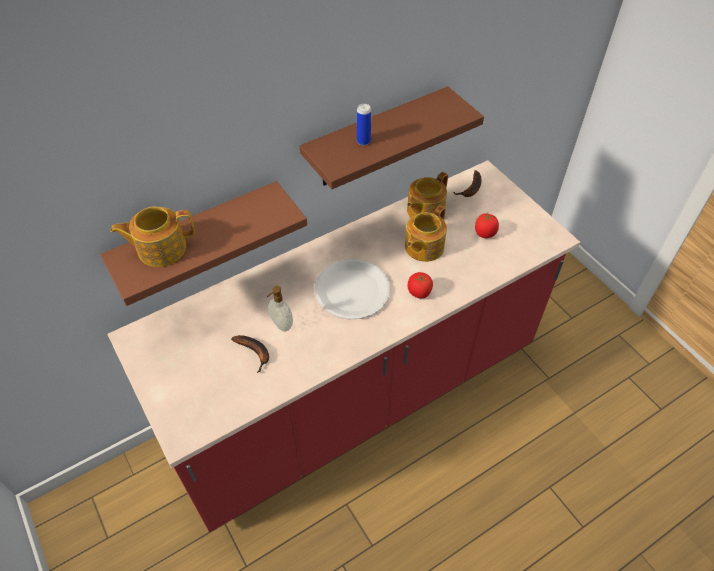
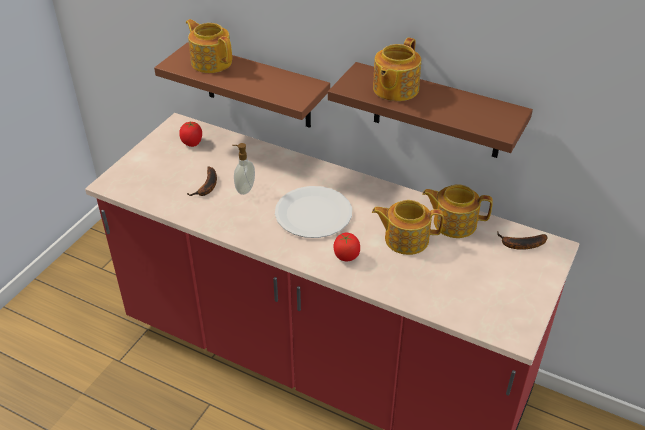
camera: 60 degrees right, 10 degrees down
can [357,104,371,145] -> teapot [373,37,421,101]
tomato [475,212,499,238] -> tomato moved to [179,122,202,147]

